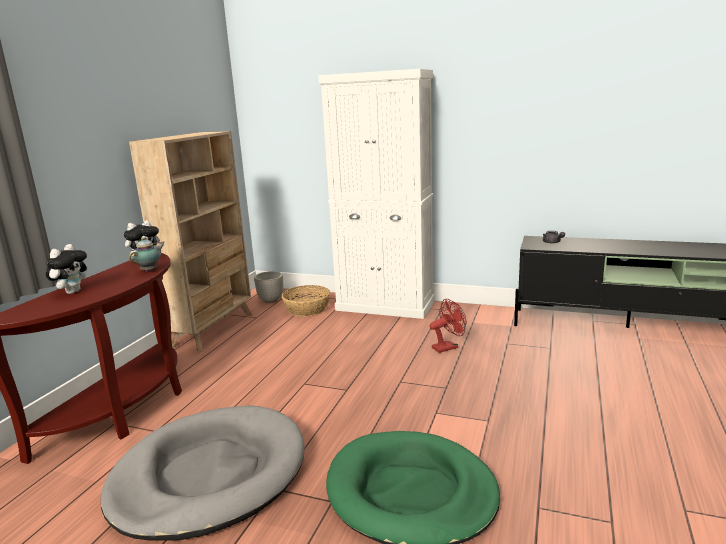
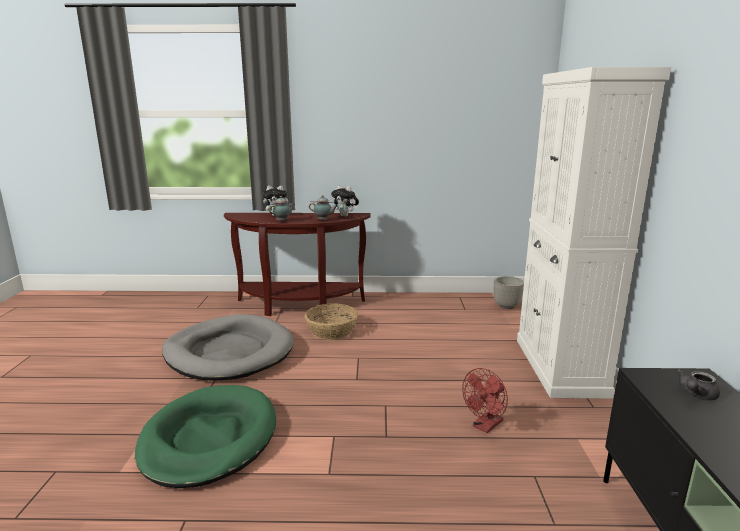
camera: 70 degrees right, 0 degrees up
beige bookcase [129,131,252,352] -> none
basket [281,285,330,317] -> basket moved to [305,304,358,340]
red fan [430,299,467,353] -> red fan turned 90 degrees clockwise [462,368,508,433]
none -> teapot [269,196,294,222]

